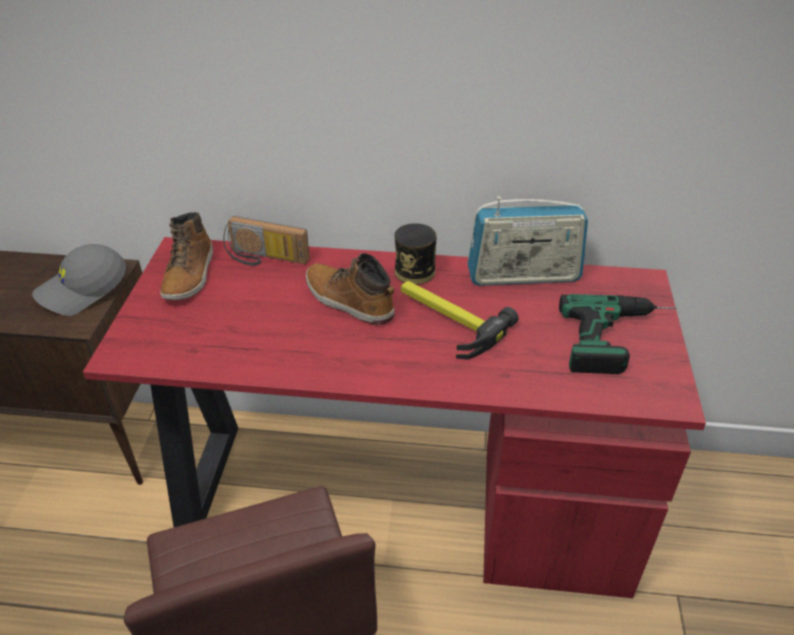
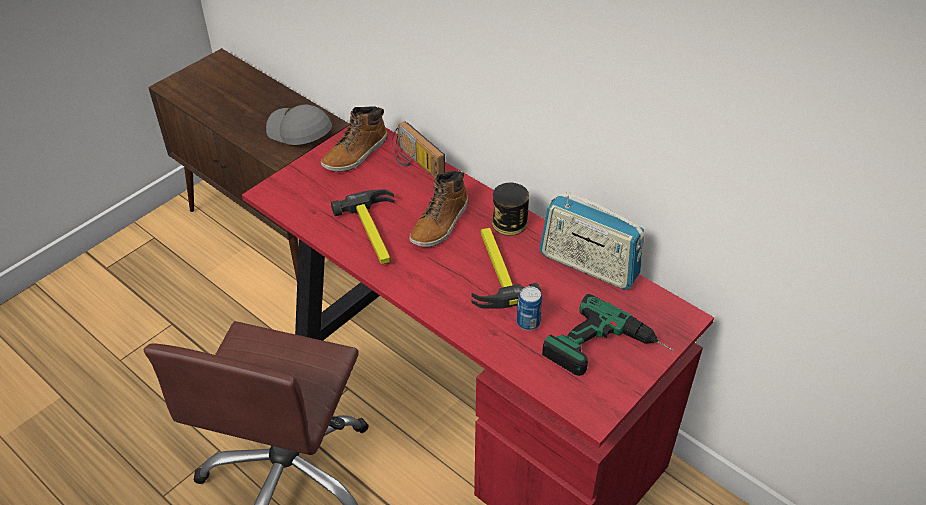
camera: 35 degrees right, 5 degrees up
grey cap [32,244,126,316] -> grey cap turned 45 degrees clockwise [266,105,332,145]
boot [306,253,395,325] -> boot turned 135 degrees counterclockwise [410,171,468,247]
none -> hammer [331,189,395,265]
none -> can [517,286,542,330]

